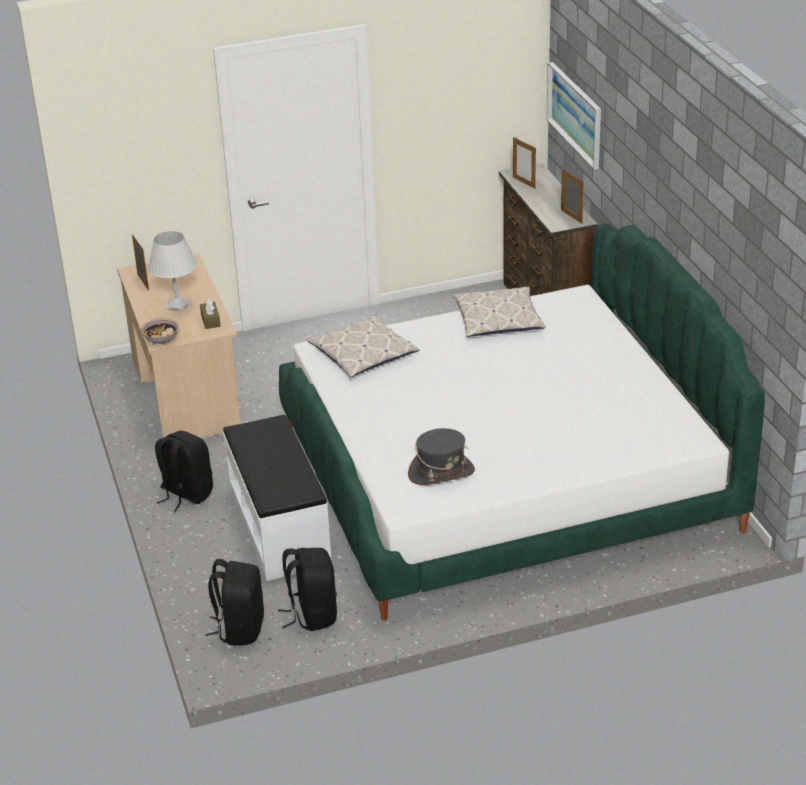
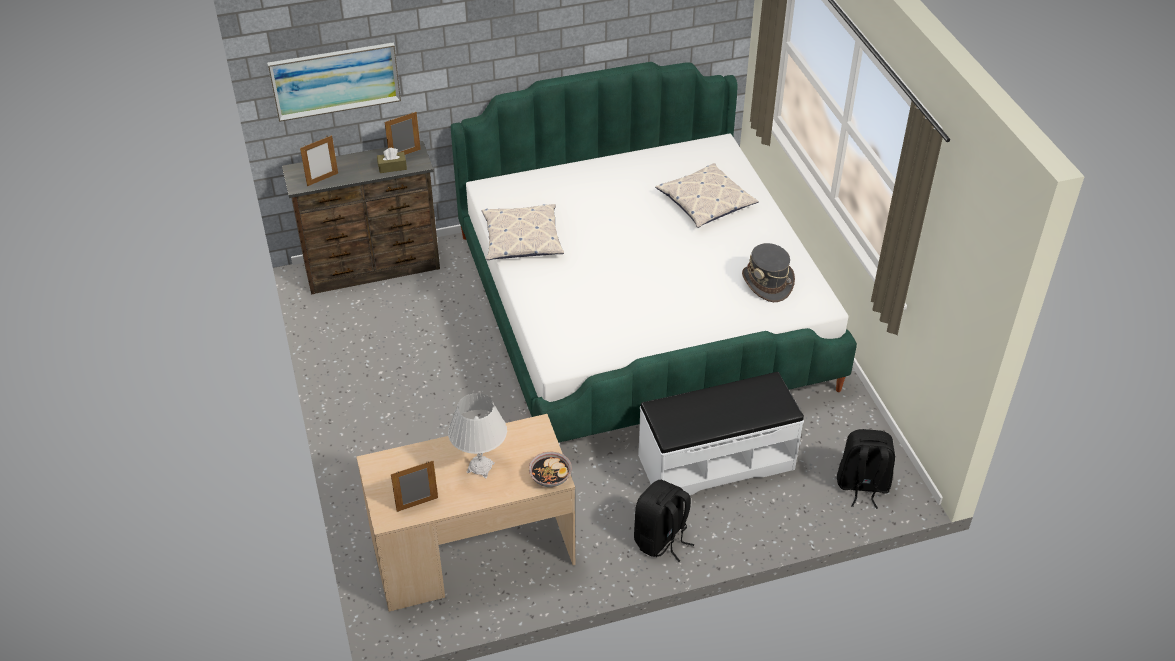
camera: 90 degrees left, 10 degrees up
brown tissue box [200,299,221,329] -> brown tissue box moved to [377,148,407,173]
black backpack [278,548,337,631] -> none
pillow [307,315,420,378] -> pillow moved to [655,163,759,228]

